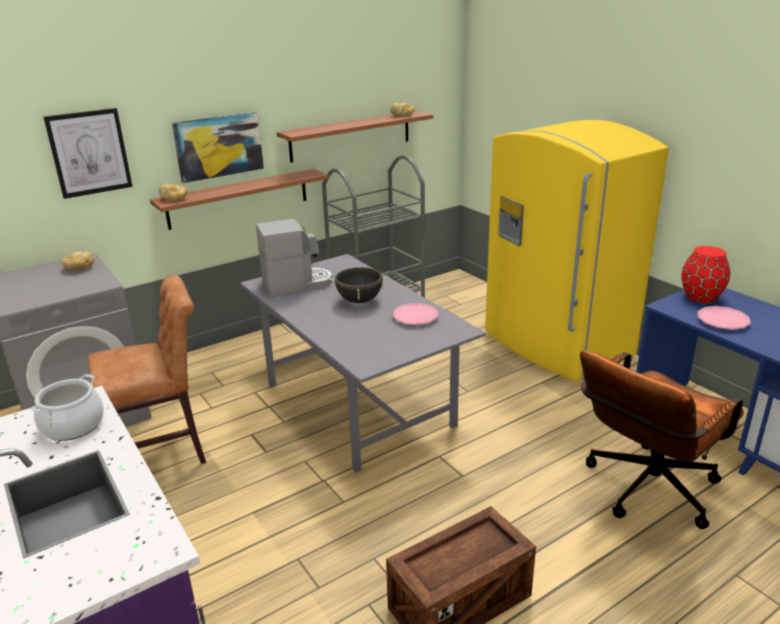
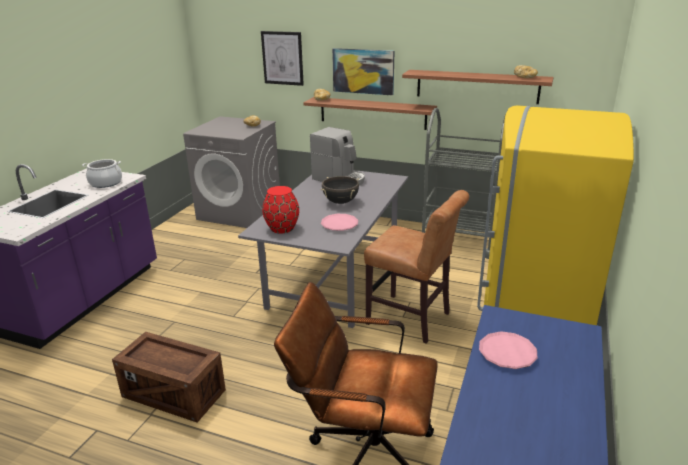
camera: 55 degrees right, 0 degrees up
brown chair [87,275,206,464] -> brown chair moved to [364,190,469,344]
red vase [681,246,730,303] -> red vase moved to [262,186,299,234]

